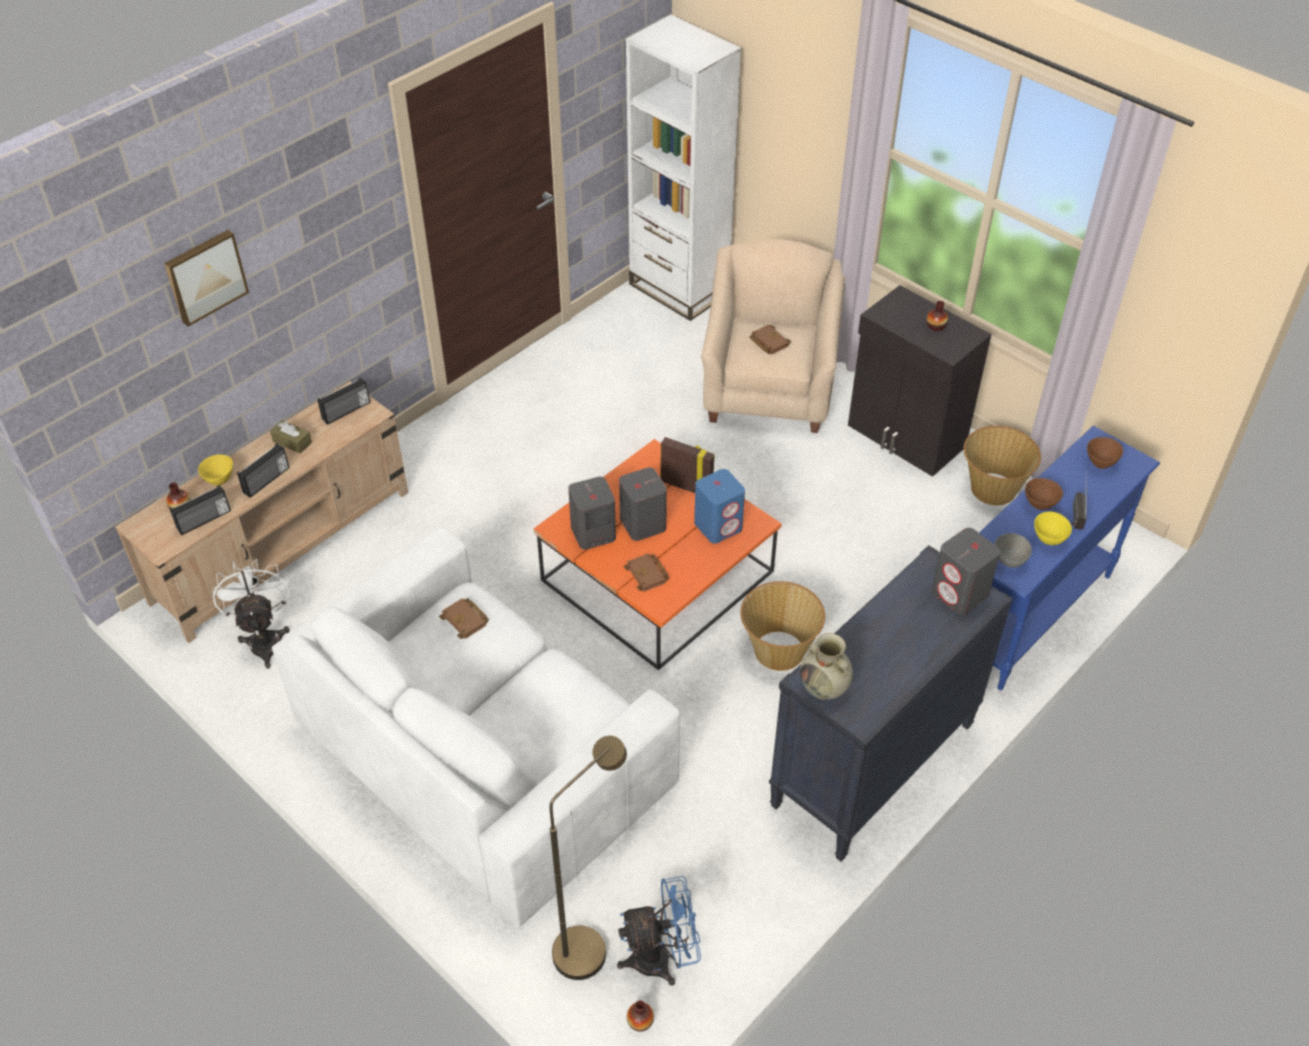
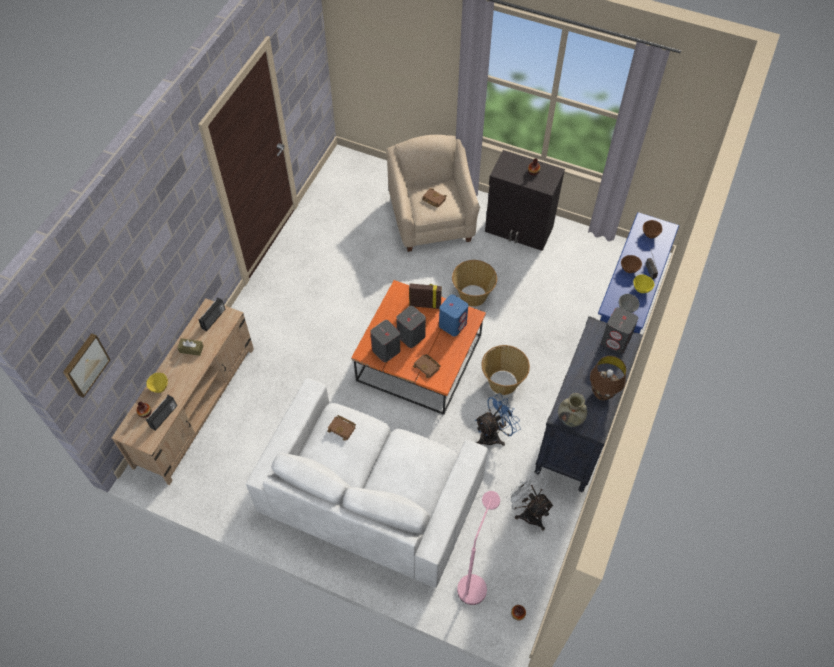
camera: 20 degrees left, 10 degrees up
picture [164,230,249,327] -> picture moved to [63,333,110,398]
white fan [213,558,290,669] -> white fan moved to [506,471,554,531]
radio [237,443,289,498] -> none
brown floor lamp [549,736,627,980] -> pink floor lamp [457,491,500,605]
blue fan [617,876,701,986] -> blue fan moved to [475,393,521,446]
white bookcase [626,15,741,321] -> none
basket [964,426,1041,505] -> basket moved to [452,260,497,307]
none -> brown table lamp [590,356,626,400]

